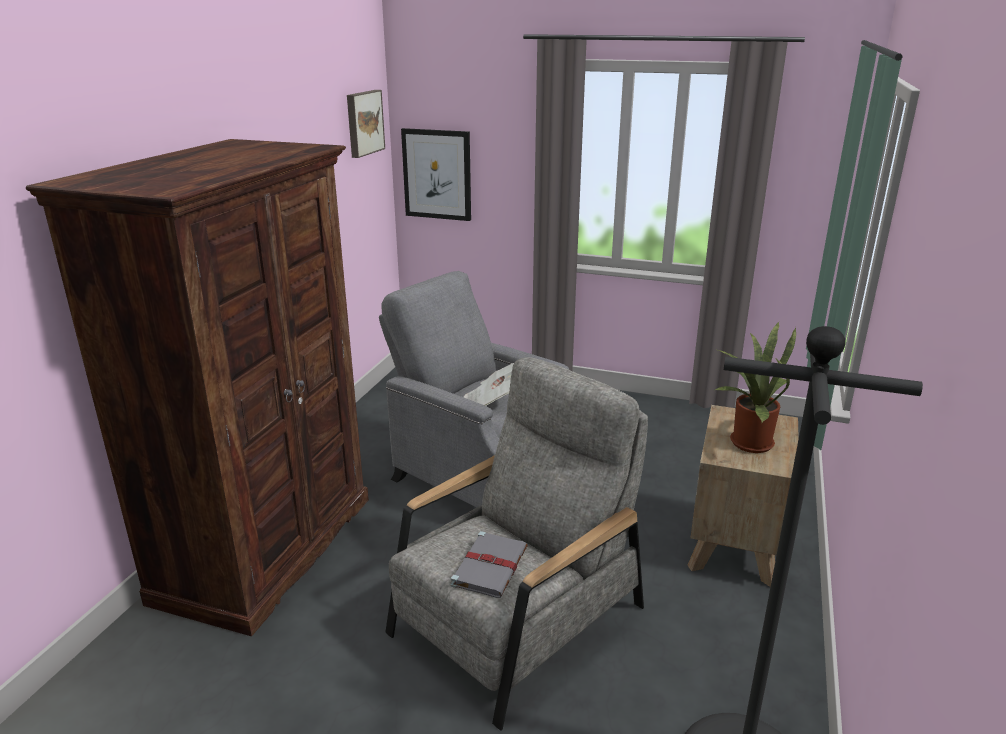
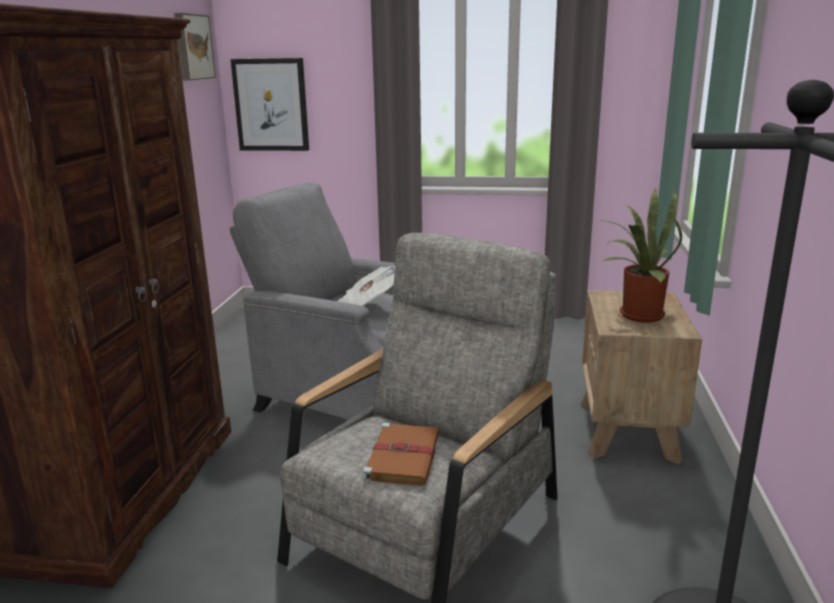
camera: 10 degrees left, 5 degrees down
grey book [451,531,528,598] -> brown book [363,423,440,486]

